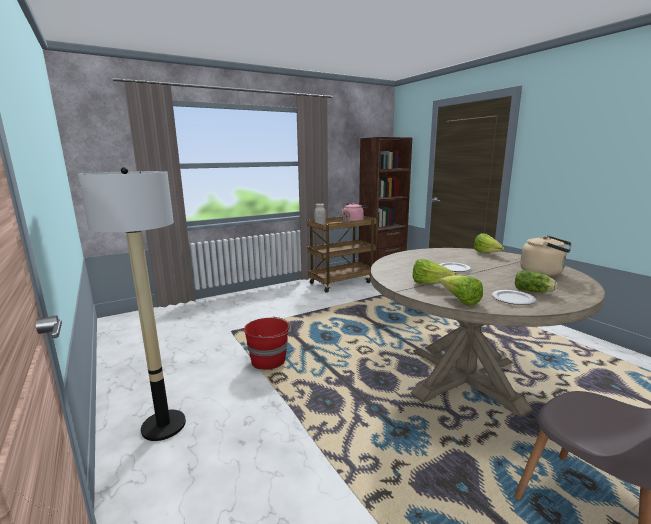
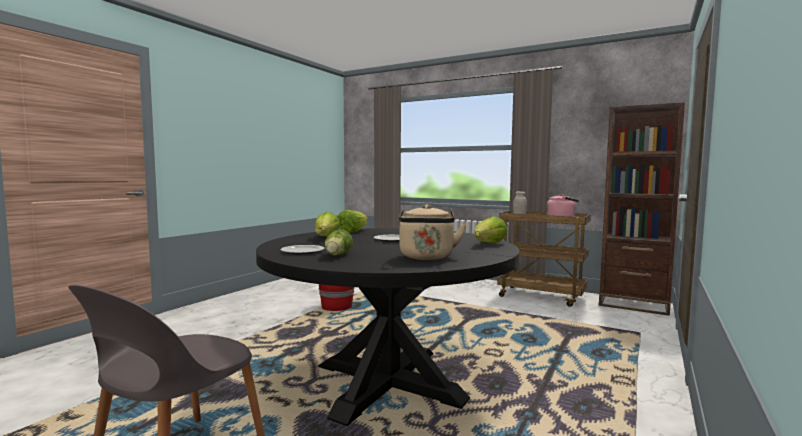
camera: 60 degrees right, 10 degrees down
floor lamp [78,167,186,441] -> none
beige dining table [370,248,605,417] -> black dining table [256,228,519,426]
lettuce [440,275,483,306] -> lettuce moved to [338,209,368,233]

